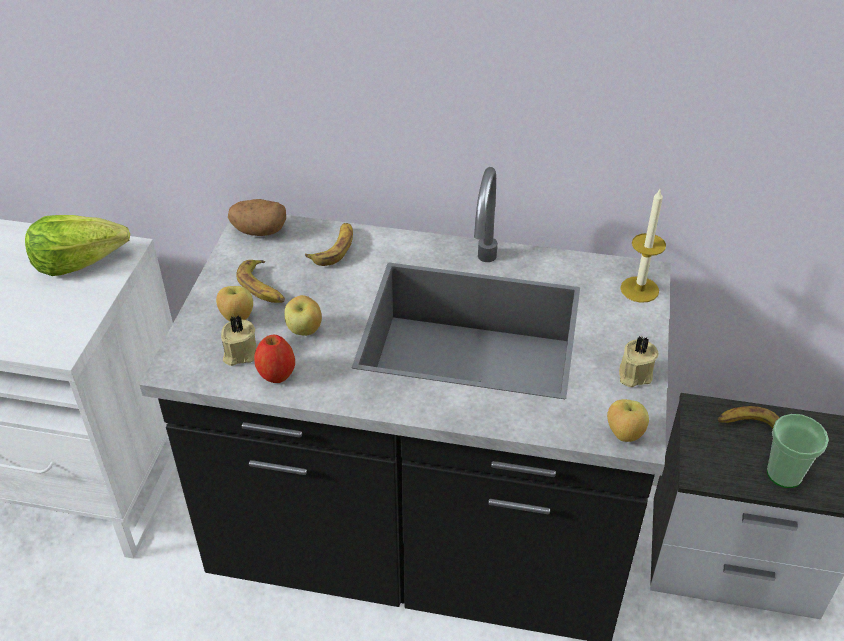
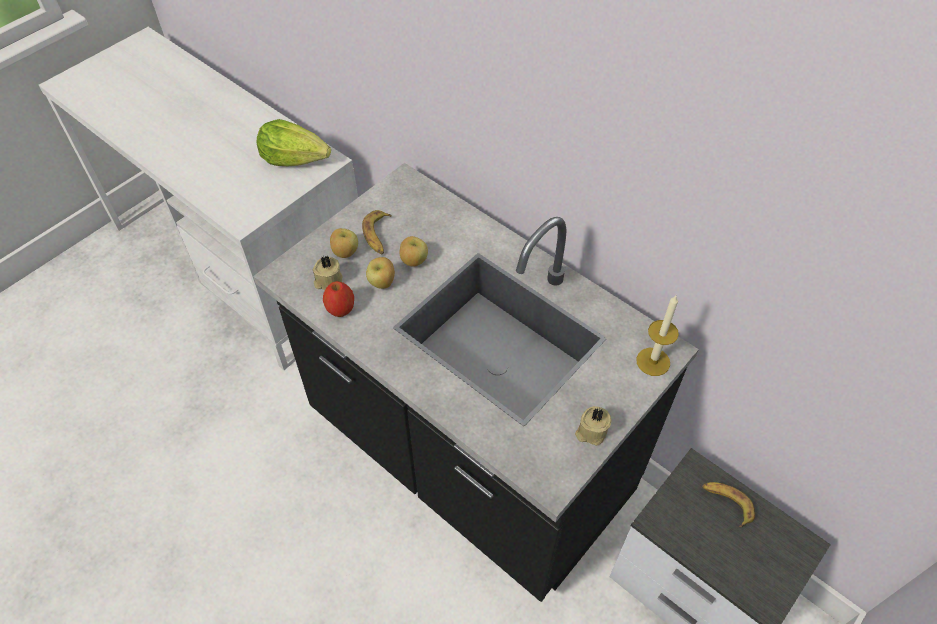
camera: 30 degrees right, 10 degrees up
potato [228,199,286,236] -> none
banana [305,223,353,266] -> none
apple [607,399,649,442] -> apple moved to [400,236,428,266]
cup [767,414,829,488] -> none

